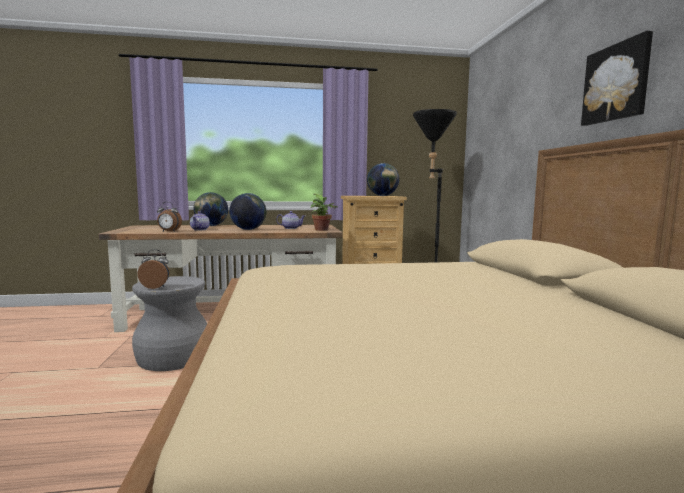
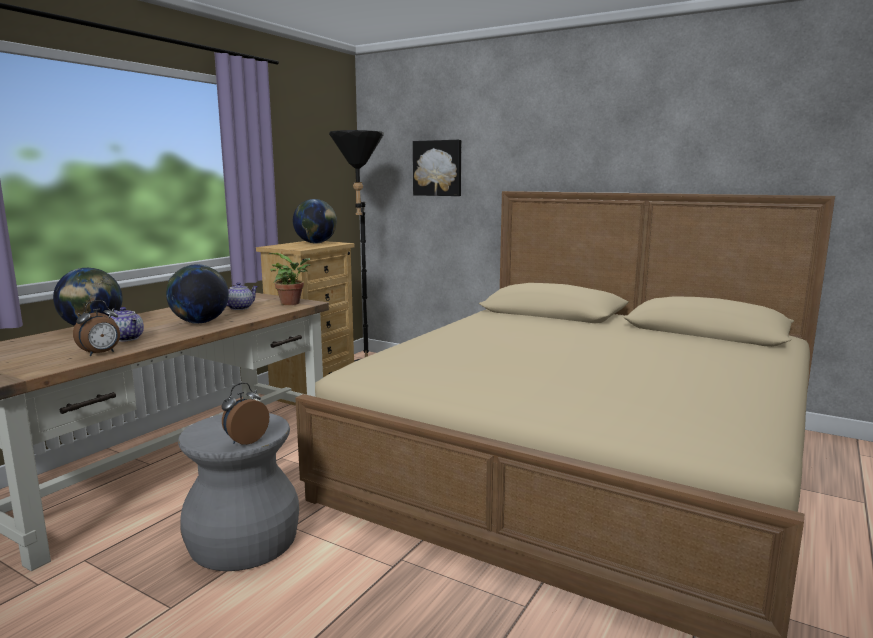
camera: 50 degrees left, 5 degrees up
picture [581,31,653,126] -> picture moved to [413,140,461,196]

